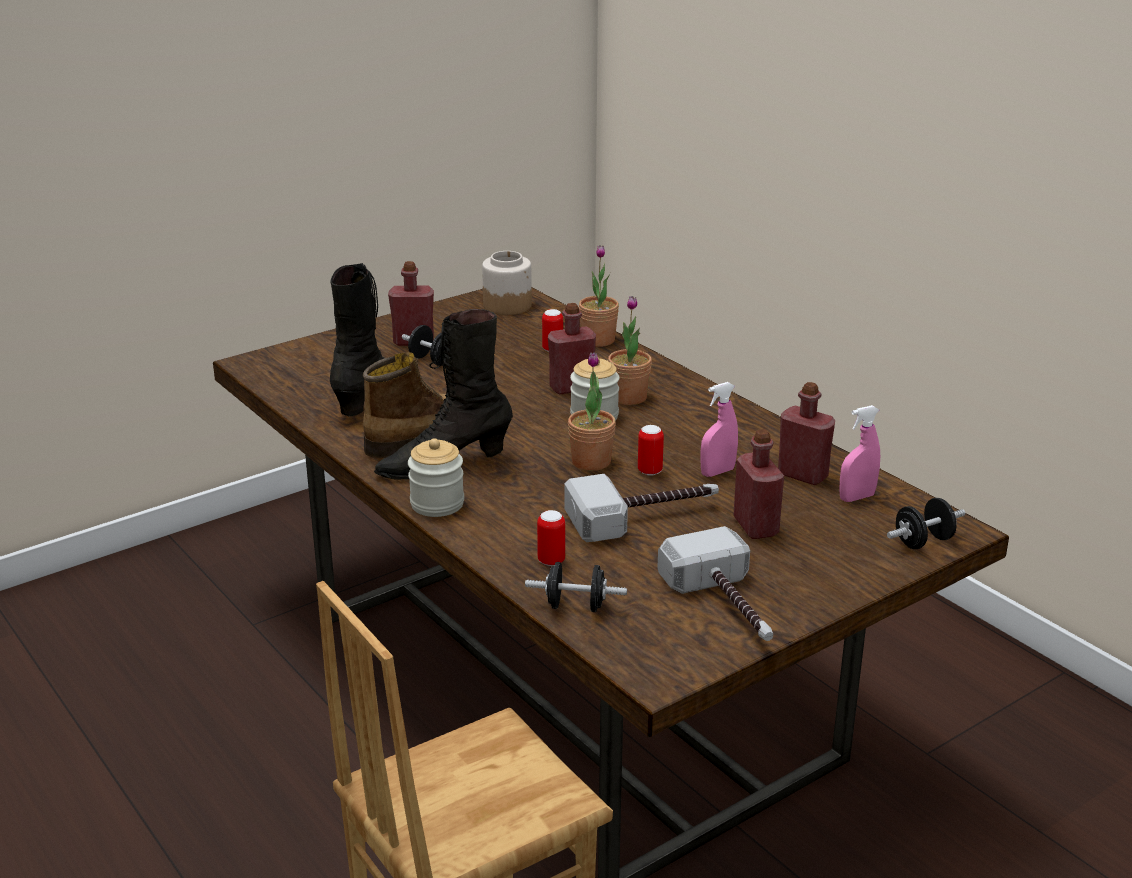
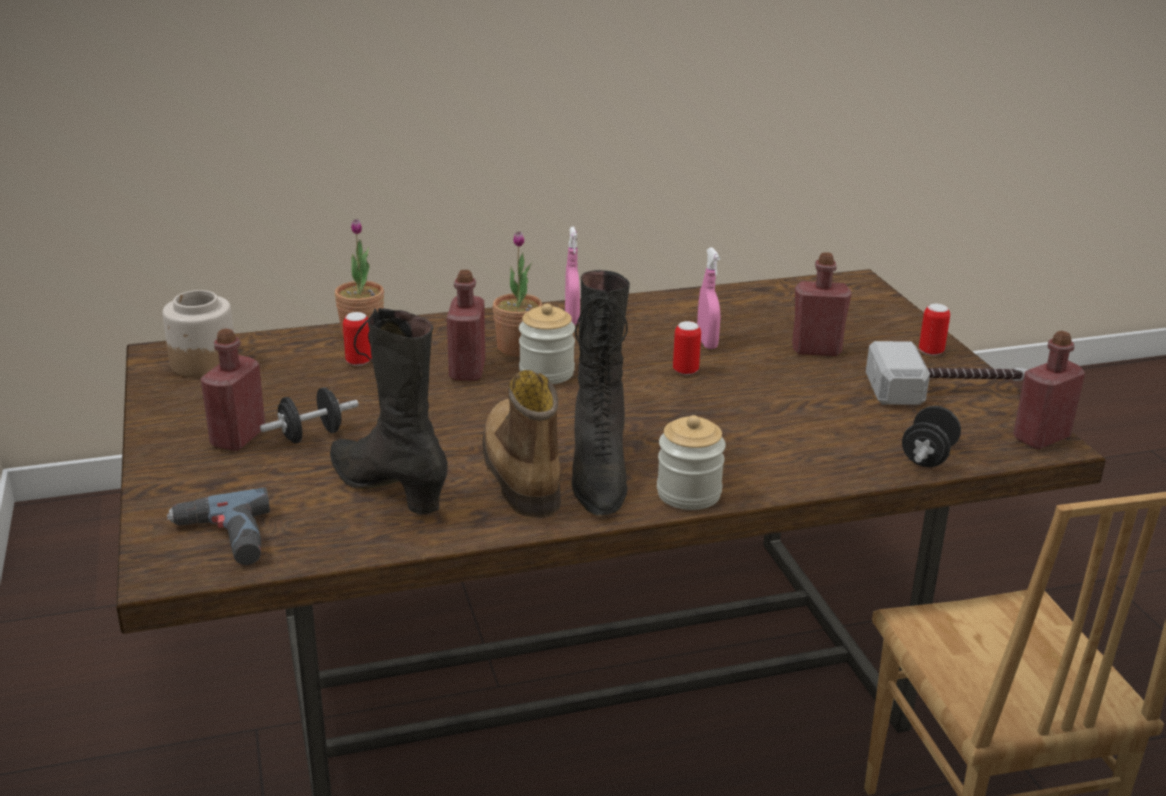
camera: 70 degrees left, 0 degrees up
can [537,510,565,566] -> can moved to [919,304,950,356]
hammer [564,474,719,542] -> none
potted plant [568,352,616,471] -> none
red bottle [778,382,835,485] -> red bottle moved to [1013,331,1085,449]
pink spray bottle [839,405,880,502] -> pink spray bottle moved to [565,227,580,325]
black dumbbell [887,498,965,549] -> none
none -> power drill [167,487,270,565]

